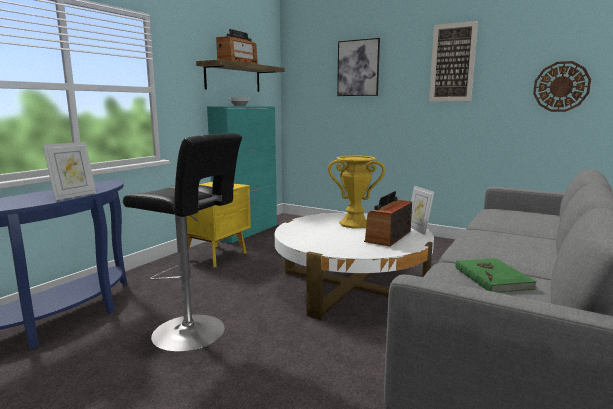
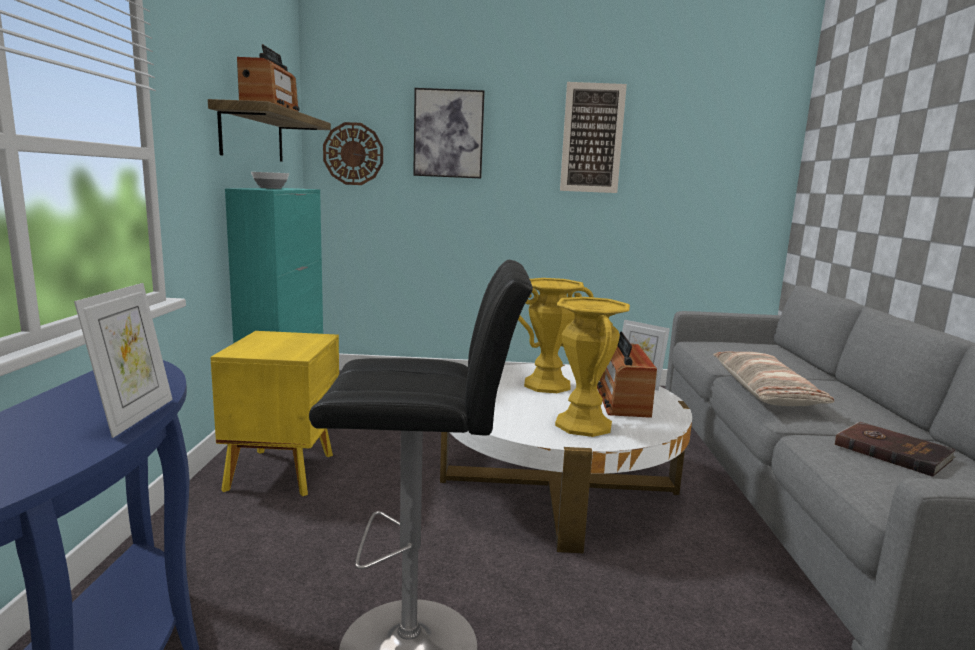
camera: 30 degrees left, 0 degrees up
green book [456,258,537,293] -> brown book [835,422,956,477]
wall clock [533,61,591,112] -> wall clock moved to [323,122,383,185]
none -> yellow vase [555,297,630,437]
none -> pillow [713,351,834,406]

